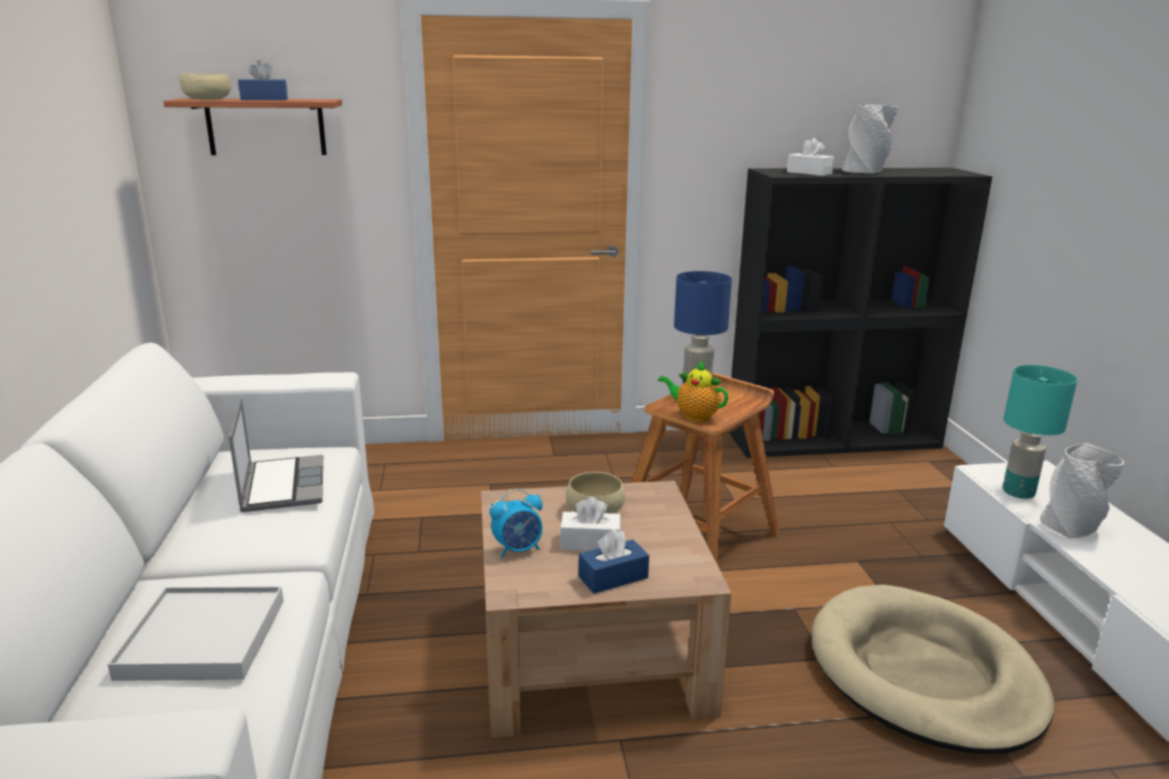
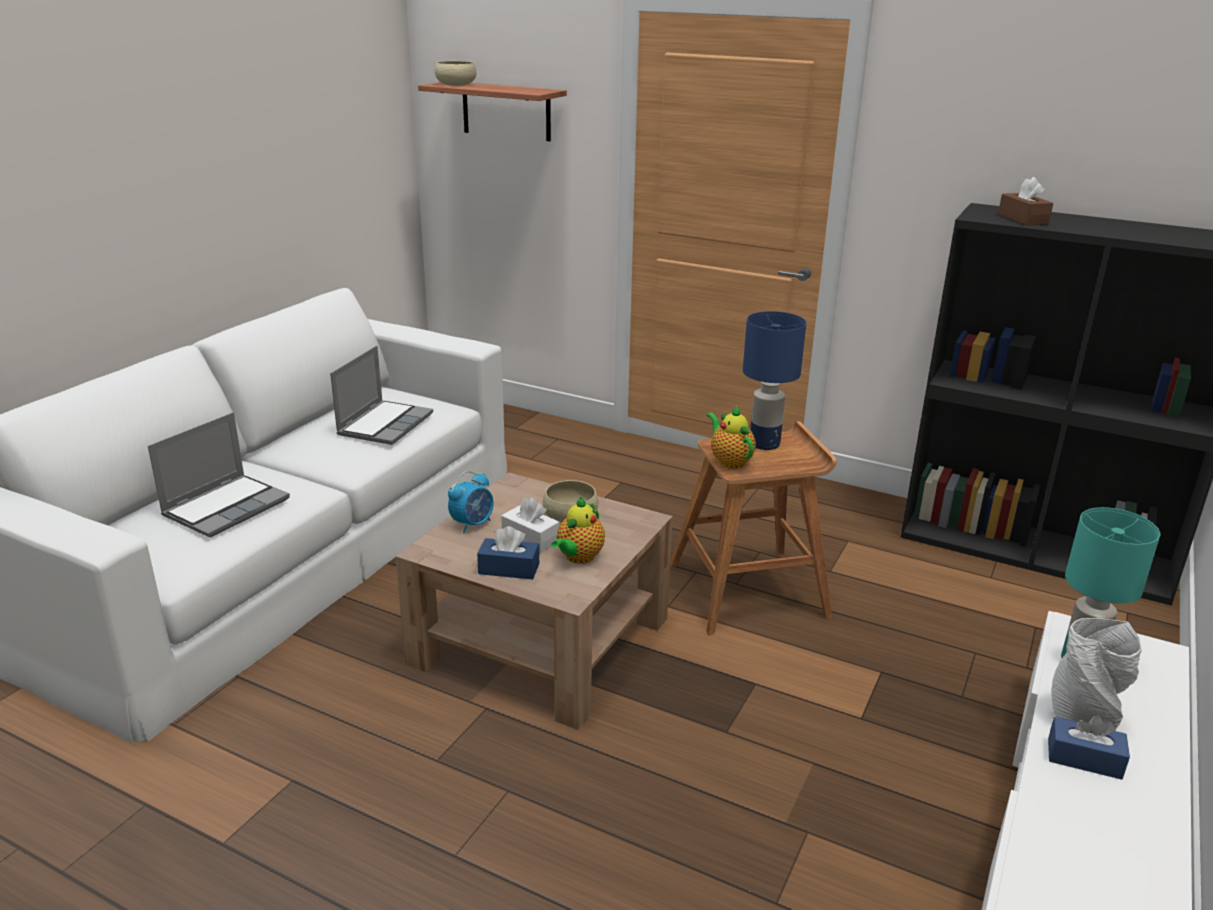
camera: 35 degrees right, 5 degrees up
white tray [108,586,284,681] -> laptop [148,412,290,538]
blue tissue box [238,60,288,100] -> blue tissue box moved to [1048,715,1130,780]
alarm clock [489,489,543,558] -> alarm clock turned 60 degrees counterclockwise [448,471,494,533]
white tissue box [787,138,834,176] -> brown tissue box [998,177,1053,226]
beige dog bed [812,584,1054,754] -> none
grey vase [842,105,899,174] -> none
none -> teapot [552,497,605,564]

